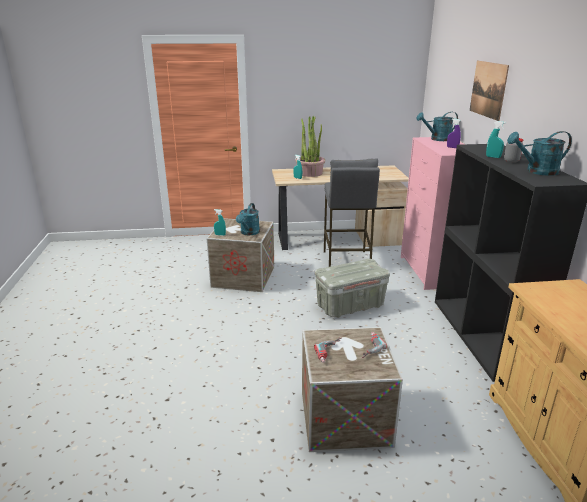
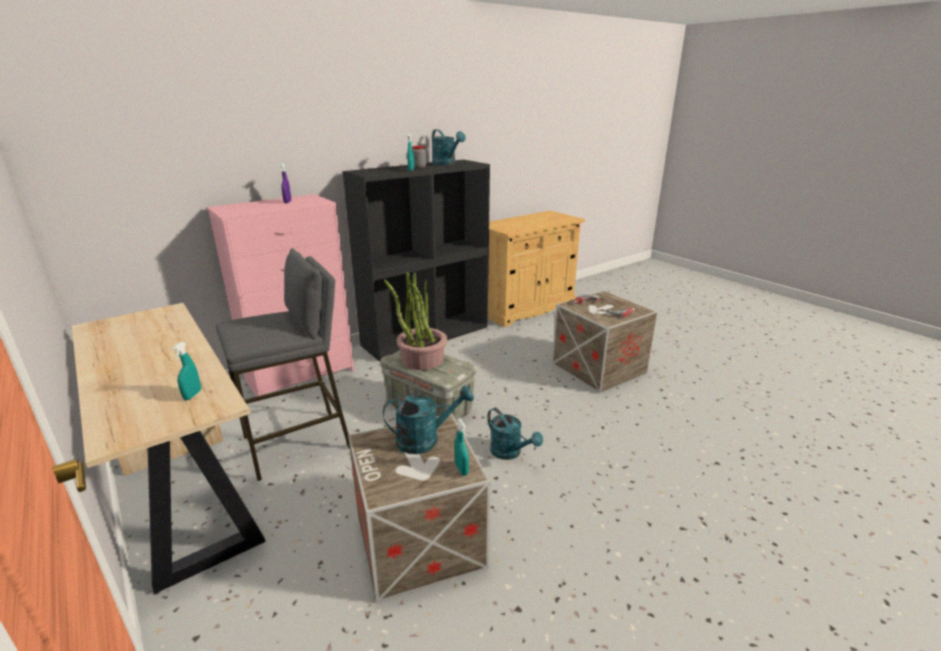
camera: 120 degrees left, 0 degrees up
potted plant [295,116,325,177] -> potted plant moved to [384,272,447,370]
turquoise watering can [416,112,458,141] -> turquoise watering can moved to [487,408,543,460]
picture [470,60,509,121] -> none

